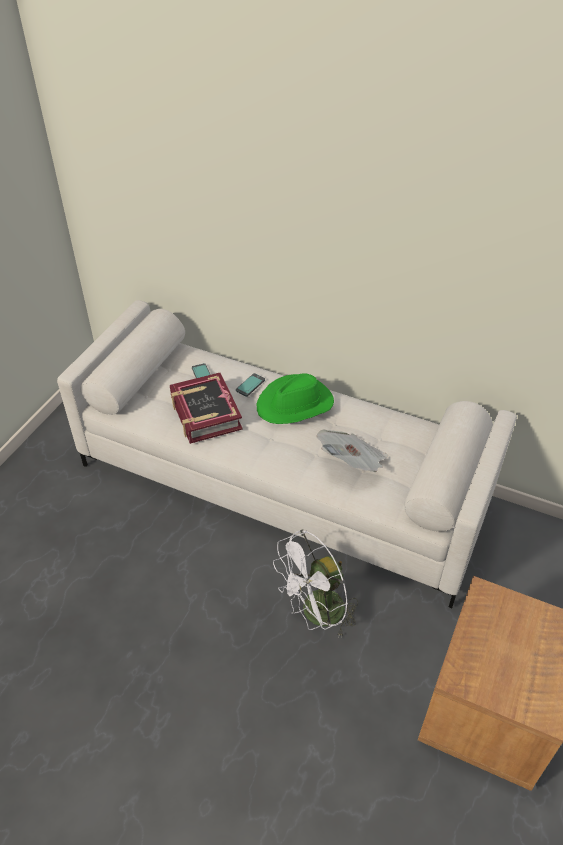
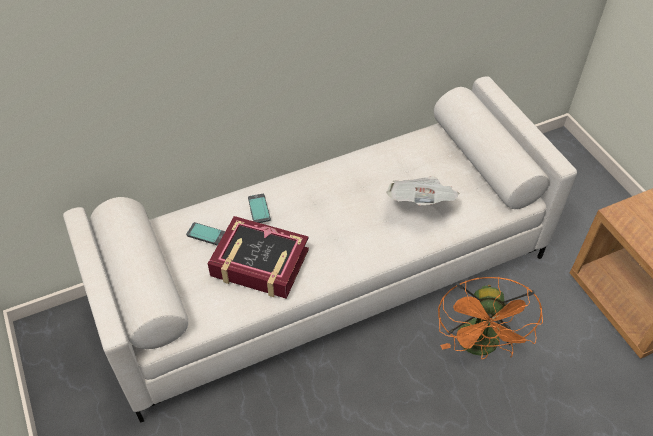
camera: 50 degrees left, 5 degrees up
green hat [257,373,334,424] -> none
white fan [273,529,358,635] -> orange fan [438,277,543,360]

